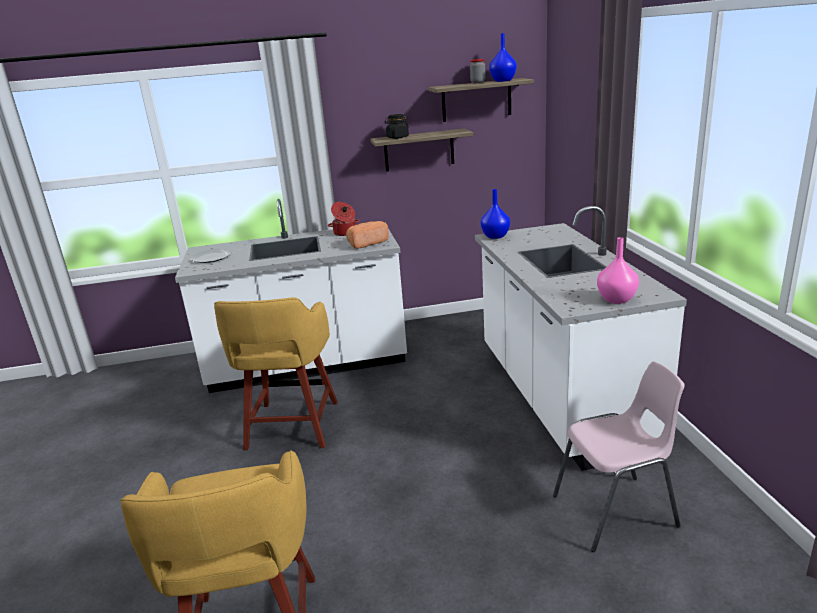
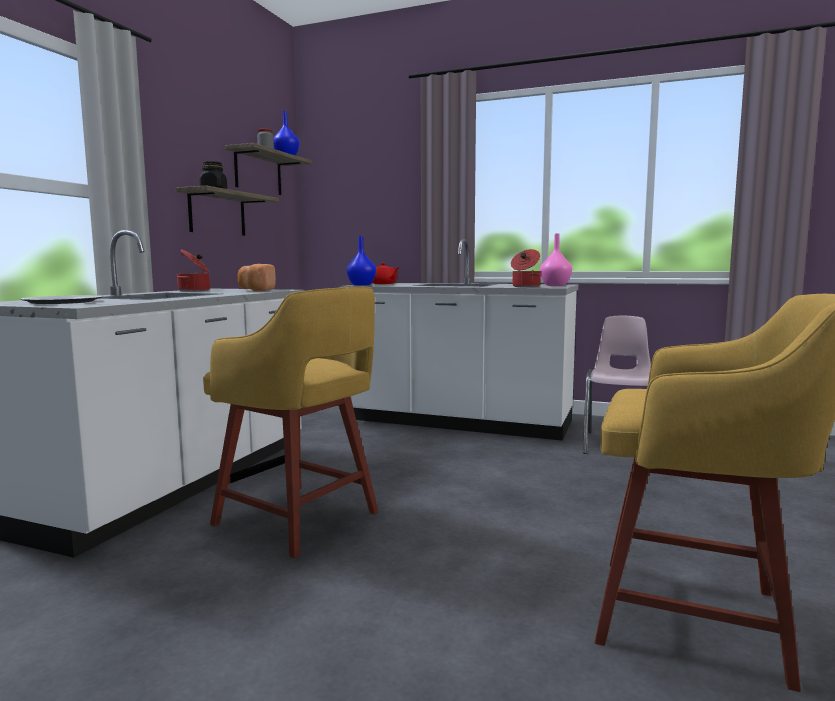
camera: 60 degrees left, 15 degrees down
none -> red teapot [373,263,400,284]
none -> cooking pot [511,249,541,287]

